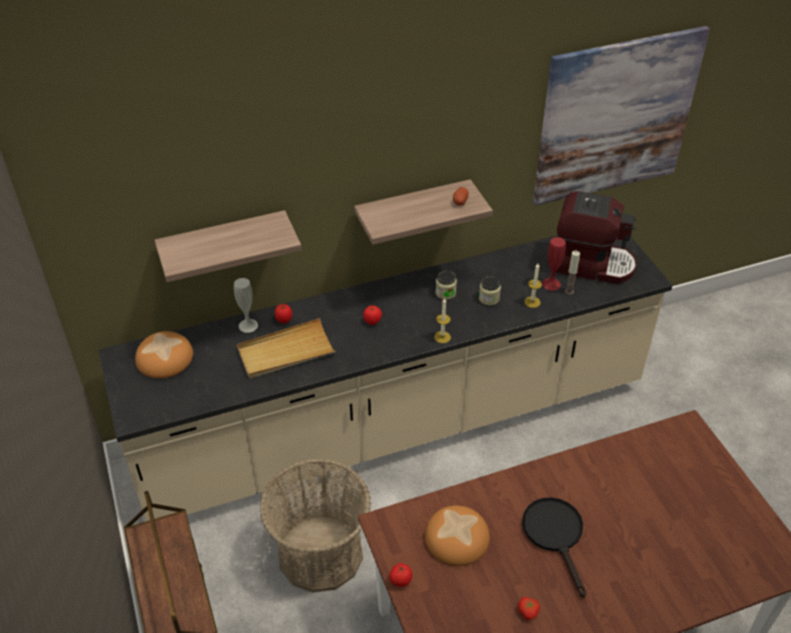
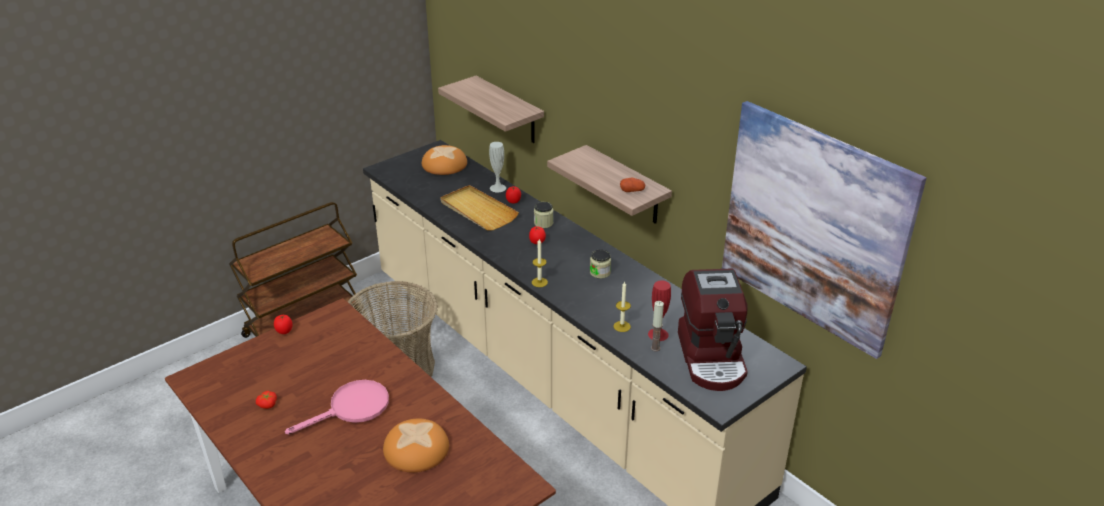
camera: 70 degrees right, 10 degrees down
bread [425,505,490,566] -> bread moved to [383,418,449,472]
jar [479,276,501,305] -> jar moved to [534,202,553,228]
black frying pan [522,497,587,597] -> pink frying pan [285,380,389,434]

